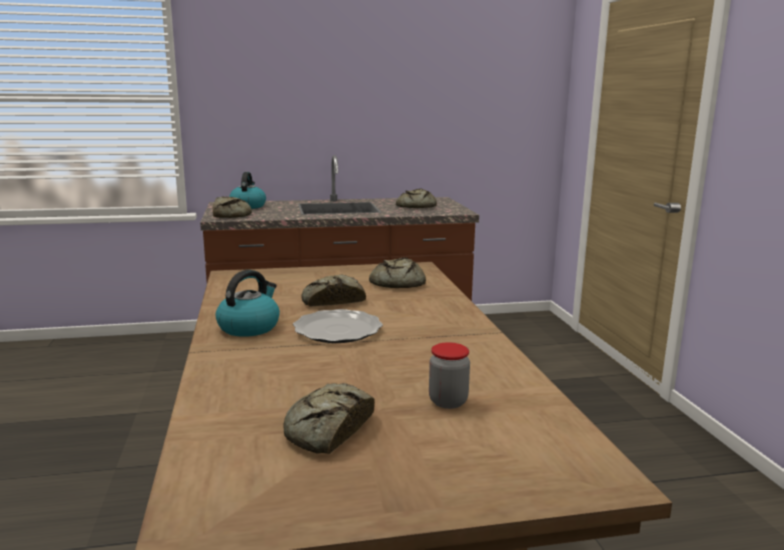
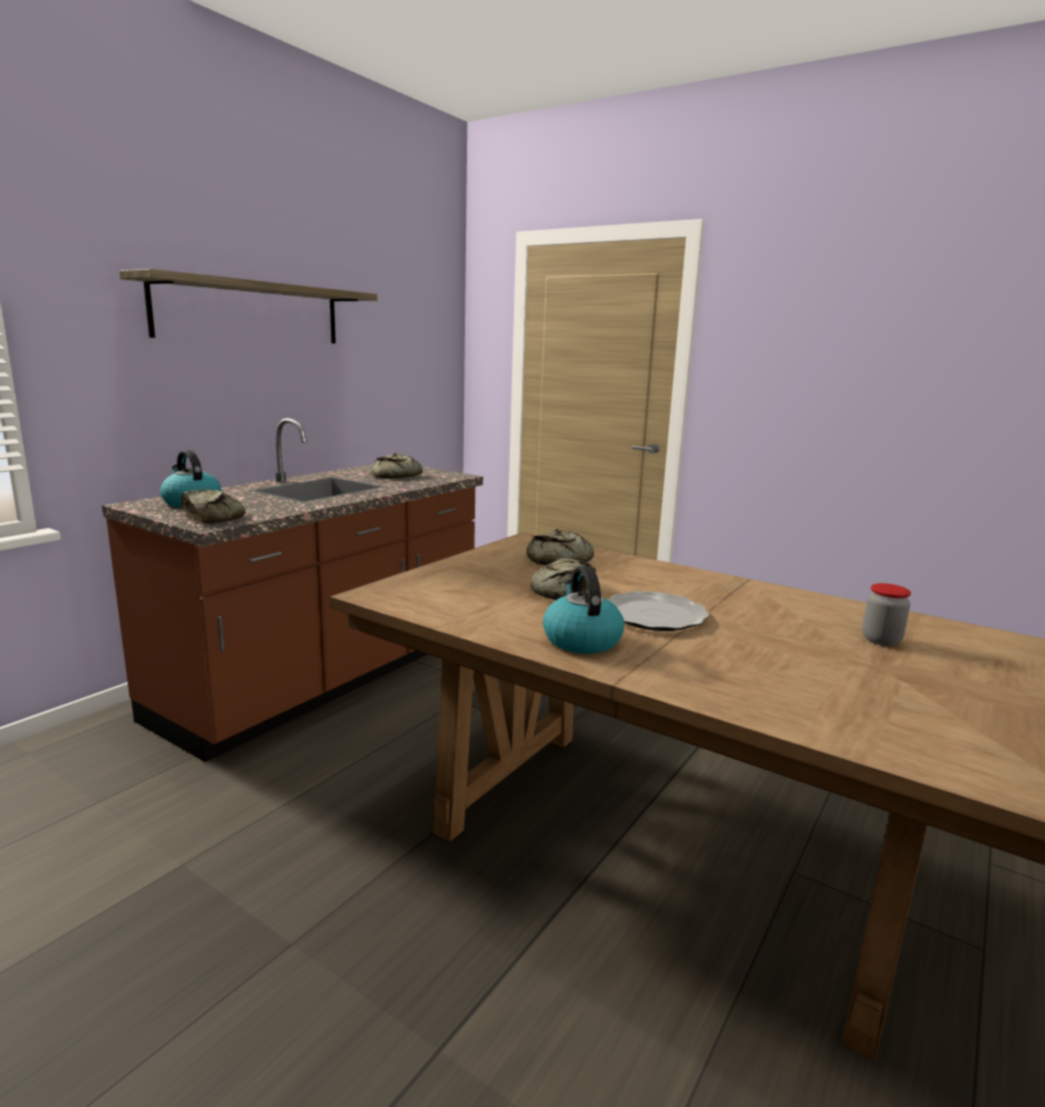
camera: 45 degrees left, 0 degrees up
bread [283,383,375,454] -> none
none -> shelf [119,269,377,344]

